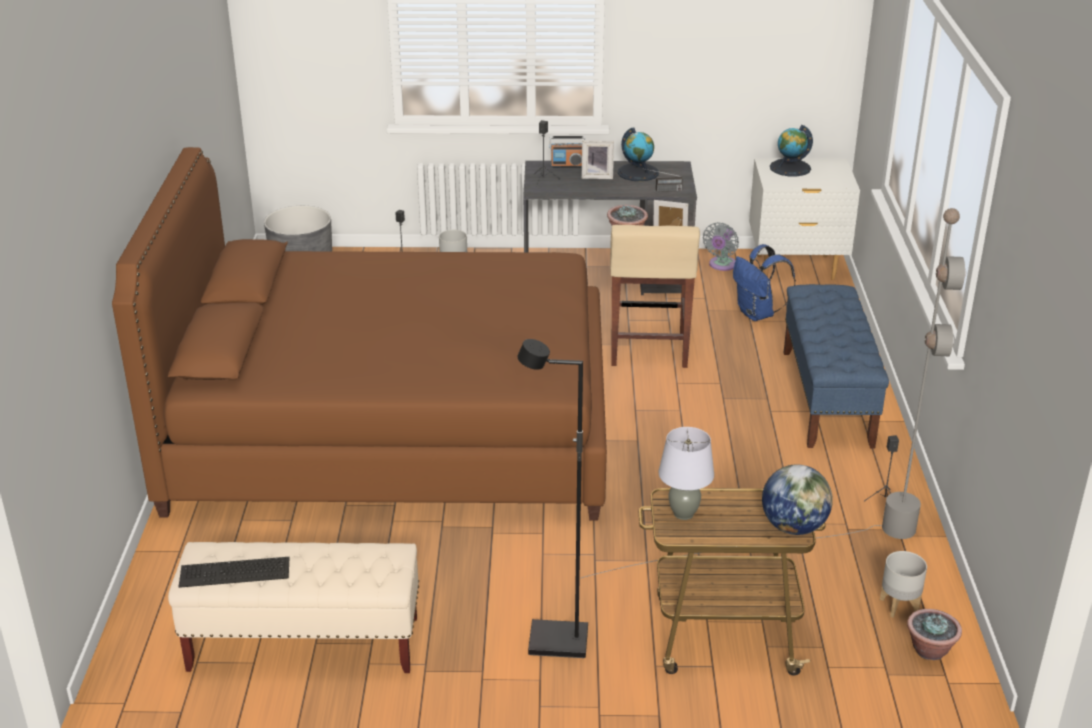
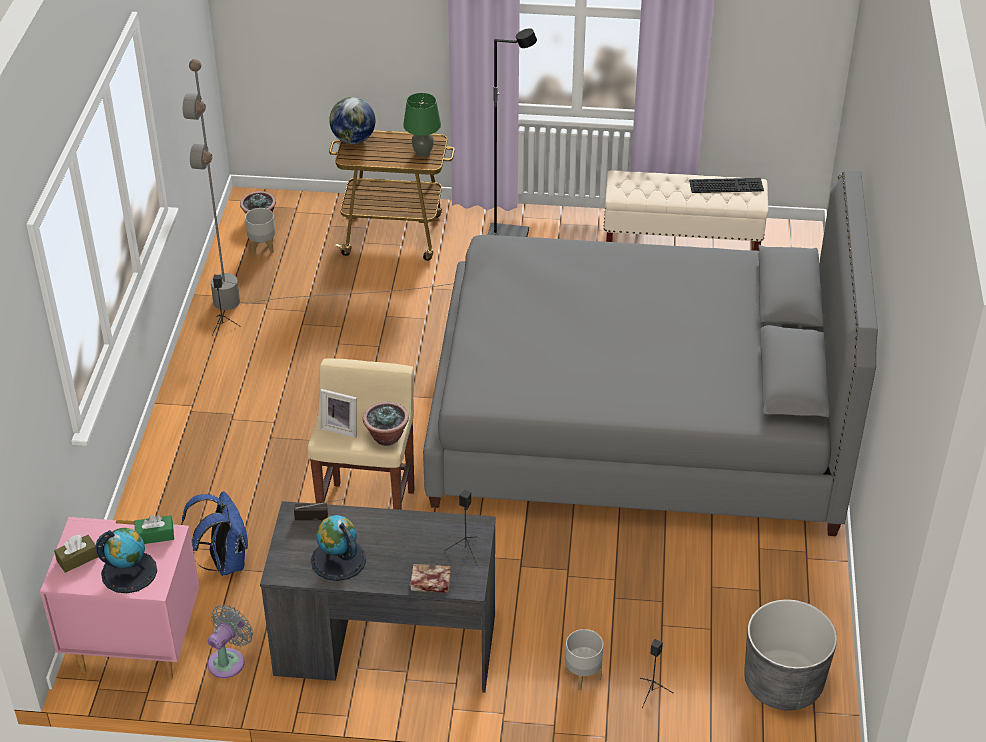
camera: 175 degrees left, 10 degrees up
brown bed [112,147,607,520] -> grey bed [423,170,878,536]
radio [549,136,586,168] -> book [410,564,451,593]
picture frame [582,140,614,179] -> none
grey table lamp [658,427,714,520] -> green table lamp [403,93,441,157]
white nightstand [749,158,860,280] -> pink nightstand [40,517,199,680]
blue bench [784,284,889,448] -> none
none -> brown tissue box [54,534,98,573]
none -> green tissue box [134,515,174,544]

